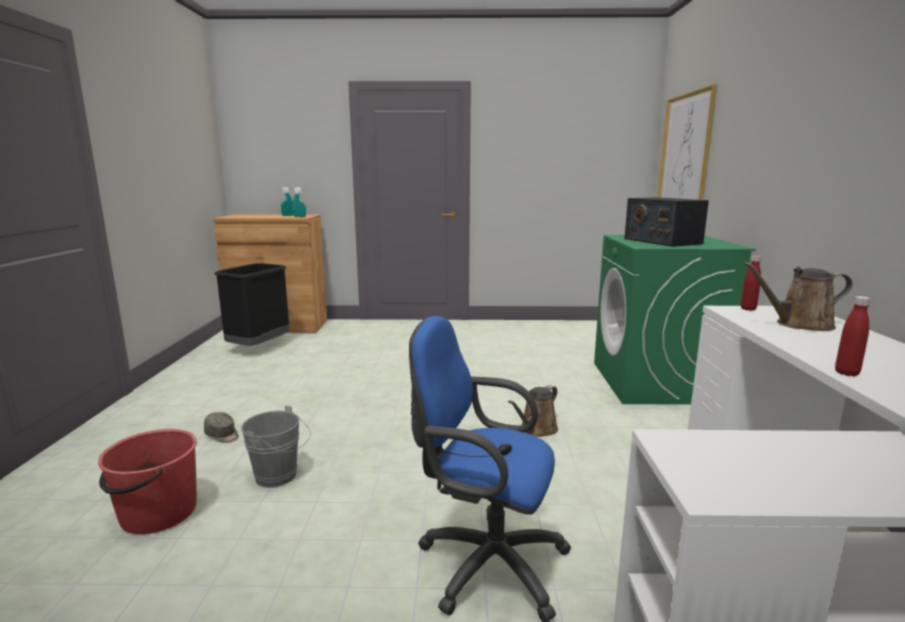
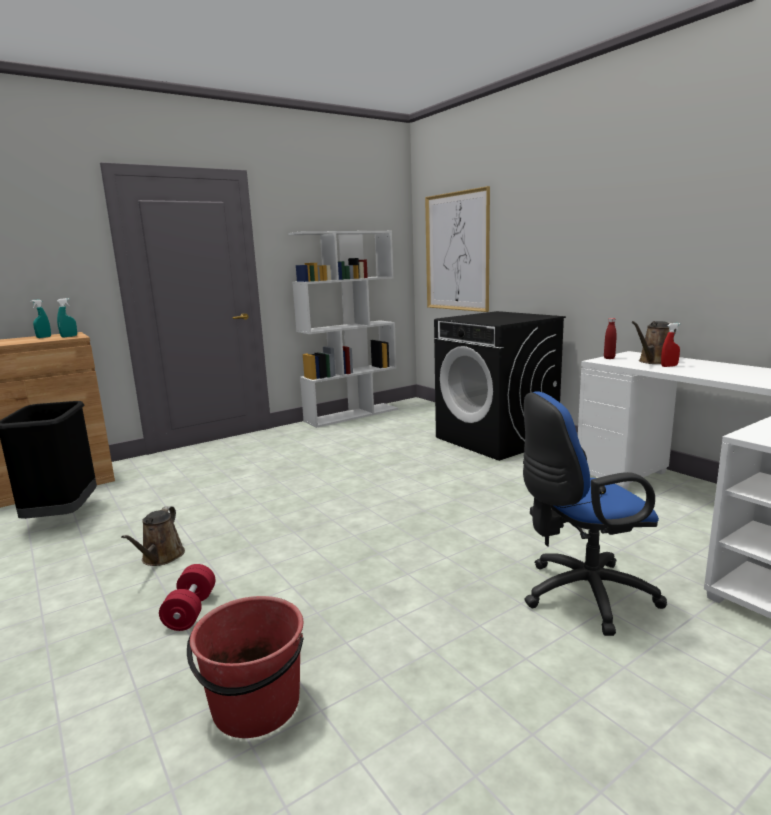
camera: 35 degrees left, 0 degrees up
grey cap [204,412,239,443] -> red dumbbell [159,564,216,631]
grey bucket [241,405,311,488] -> none
brown watering can [508,385,558,437] -> brown watering can moved to [121,506,185,566]
green washing machine [594,235,756,405] -> black washing machine [434,311,566,461]
radio [624,197,709,247] -> none
red bottle [835,296,871,376] -> none
none -> white bookcase [288,231,398,428]
none -> red spray bottle [661,323,681,367]

